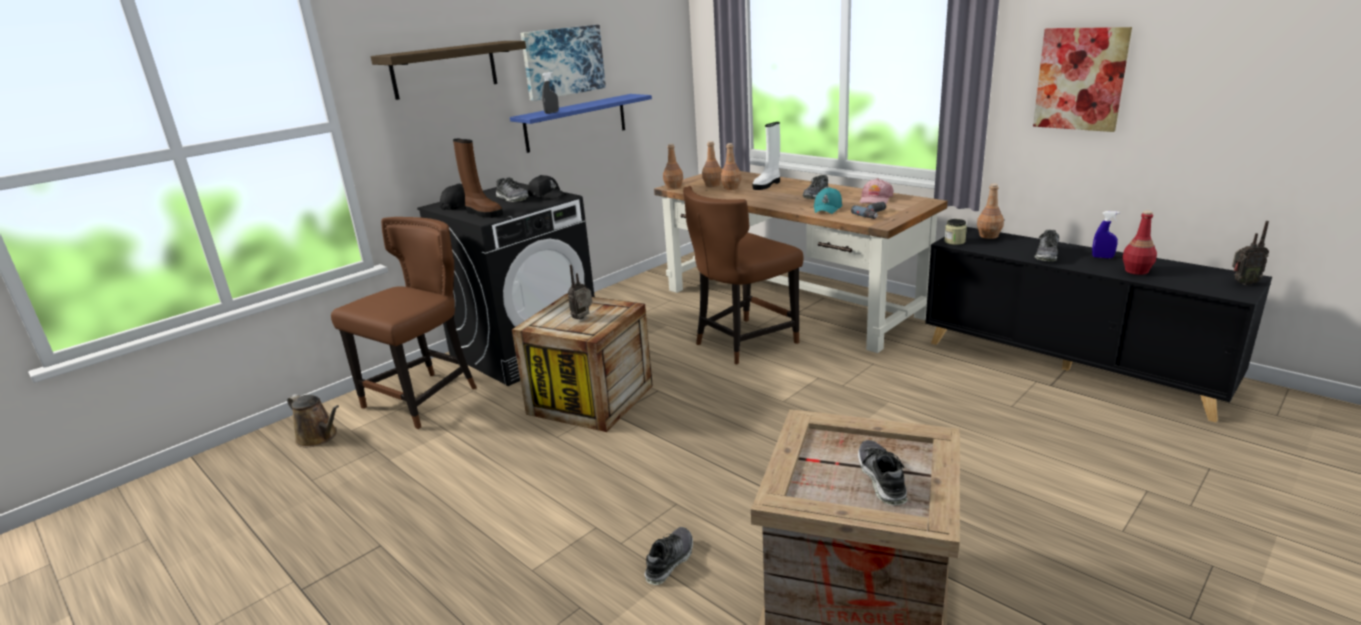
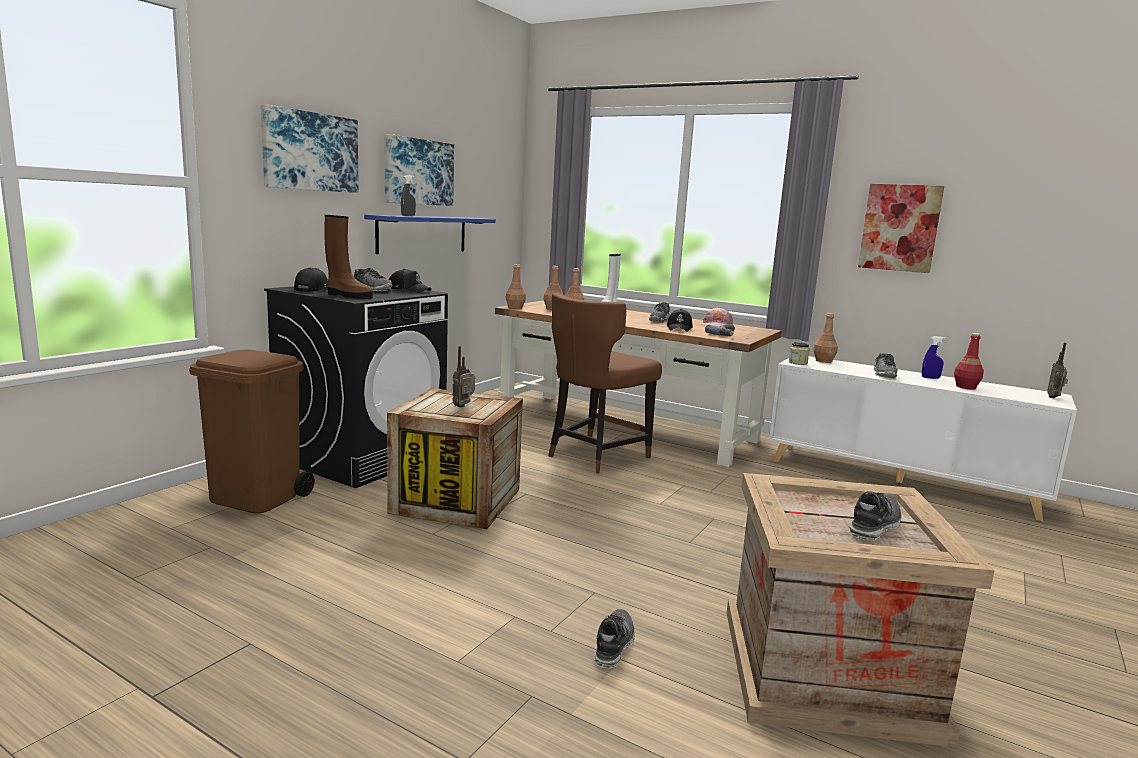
camera: 15 degrees left, 10 degrees down
brown watering can [287,394,339,447] -> none
brown chair [331,217,477,429] -> brown trash can [189,350,315,513]
shelf [371,41,526,100] -> picture [261,104,359,193]
turquoise cap [814,187,842,214] -> black cap [666,309,693,332]
shoe [858,440,908,505] -> shoe turned 60 degrees clockwise [849,491,901,541]
black cabinet [925,227,1272,422] -> white cabinet [769,356,1077,521]
radio [1232,221,1269,286] -> radio turned 120 degrees clockwise [1047,343,1068,398]

